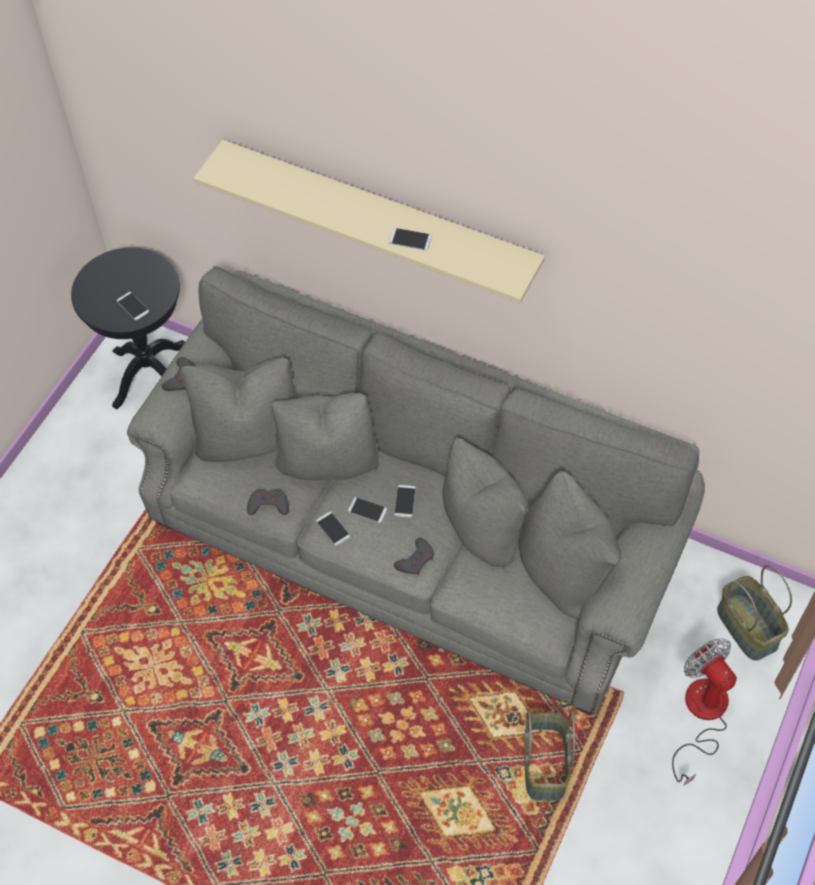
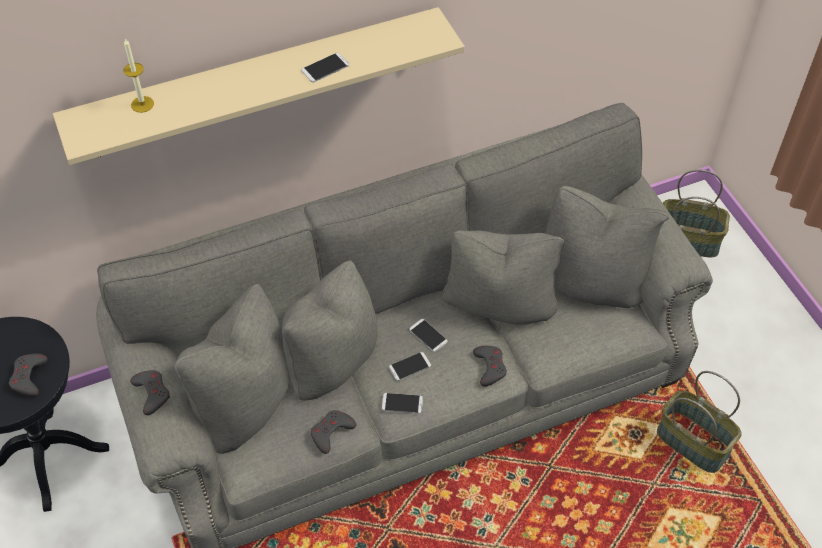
camera: 50 degrees left, 5 degrees down
phone [117,292,149,320] -> grey game controller [9,353,48,397]
fan [672,638,737,786] -> none
none -> candle [123,39,154,113]

